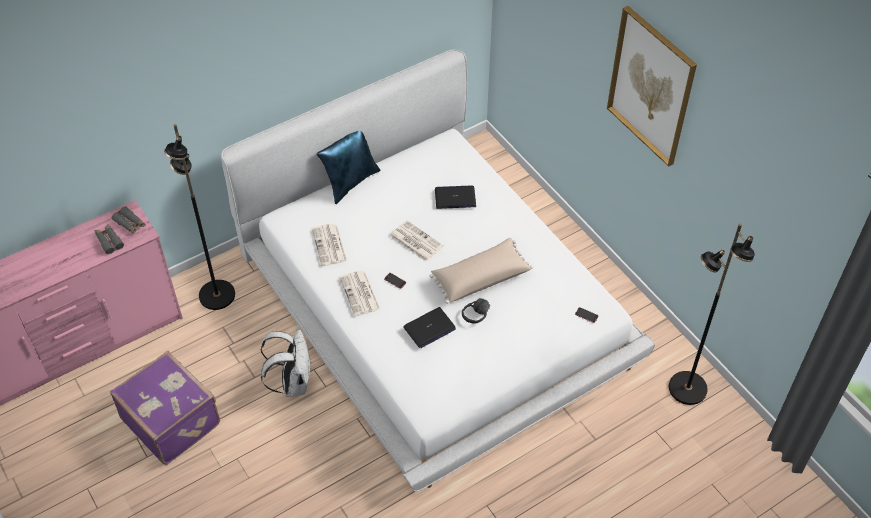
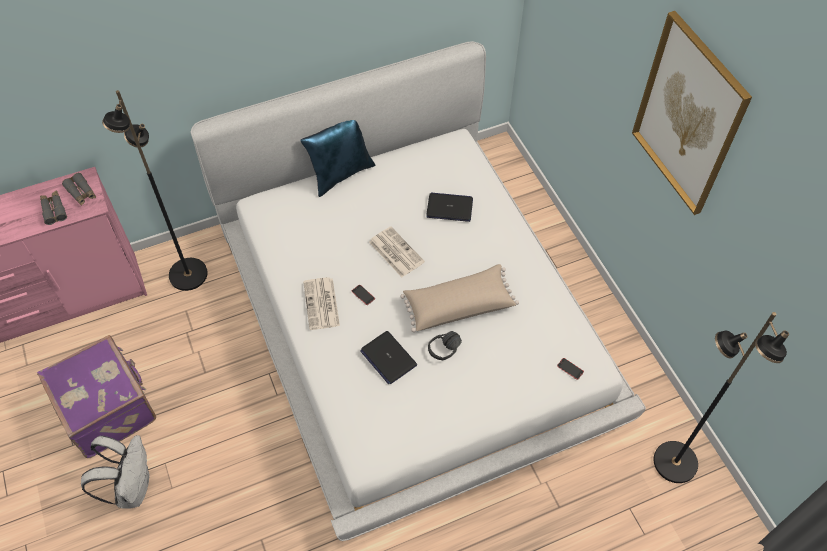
camera: 10 degrees right, 5 degrees up
white backpack [261,330,311,397] -> white backpack moved to [81,435,149,509]
newspaper [312,224,347,266] -> none
laptop [403,307,456,348] -> laptop turned 75 degrees clockwise [360,331,417,384]

